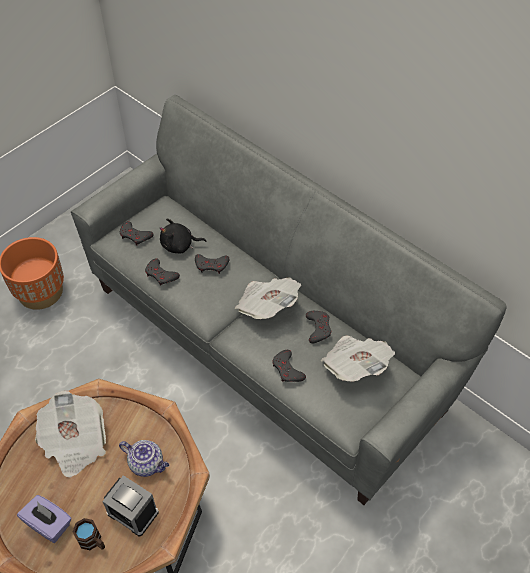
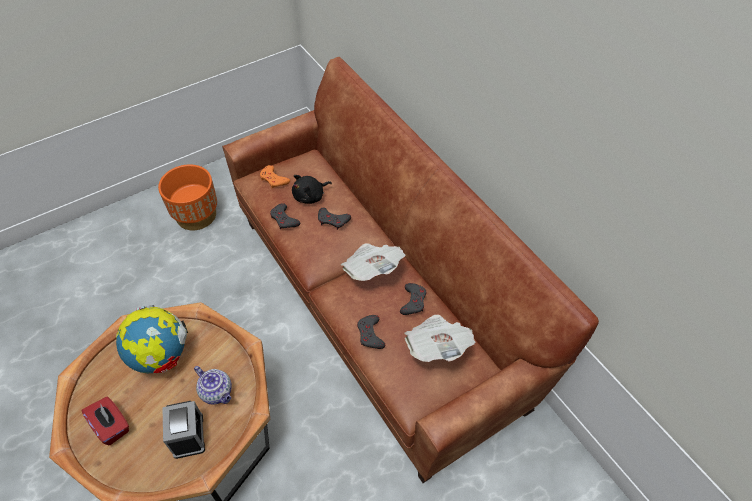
camera: 15 degrees right, 0 degrees up
purple tissue box [17,495,71,543] -> red tissue box [82,397,129,445]
newspaper [35,390,106,478] -> globe [116,305,188,373]
grey sofa [71,95,507,505] -> brown sofa [222,57,599,483]
brown mug [73,518,105,550] -> none
alarm clock [102,475,159,536] -> alarm clock turned 150 degrees counterclockwise [162,401,205,459]
grey game controller [120,221,154,245] -> orange game controller [260,165,290,189]
black plush toy [160,218,207,254] -> black plush toy turned 45 degrees counterclockwise [292,175,332,204]

